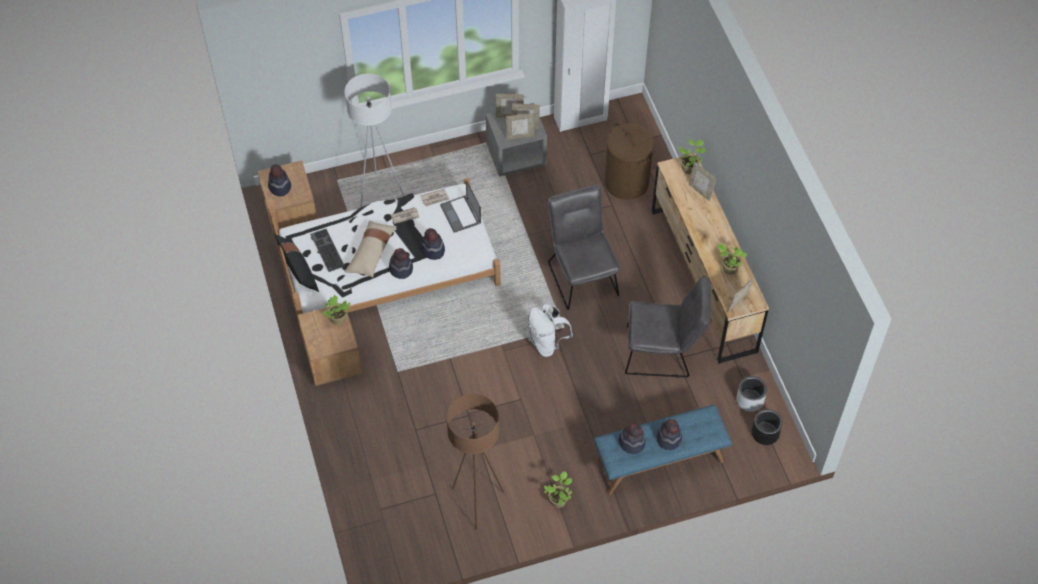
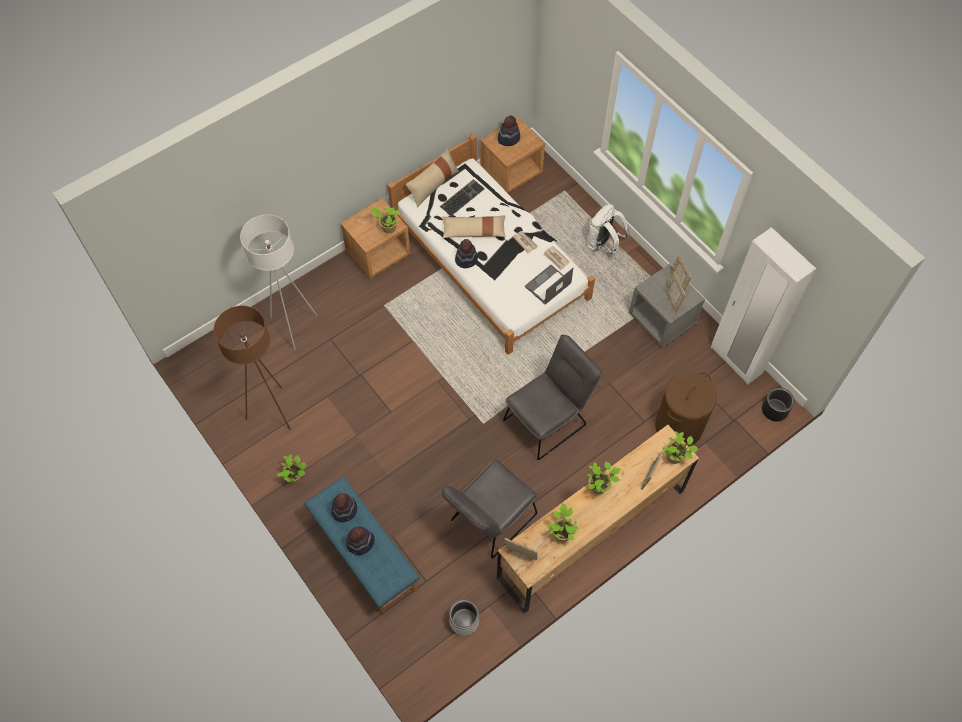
camera: 70 degrees right, 5 degrees up
black pillow [274,234,319,292] -> beige pillow [406,147,459,207]
white floor lamp [344,73,404,208] -> white floor lamp moved to [240,215,317,350]
hat [421,228,445,260] -> none
picture frame [506,113,534,140] -> none
white backpack [528,303,573,357] -> white backpack moved to [587,204,629,255]
grey chair [625,275,711,378] -> grey chair turned 60 degrees clockwise [442,458,538,559]
black planter [751,409,783,445] -> black planter moved to [762,388,794,422]
none -> potted plant [588,461,620,494]

